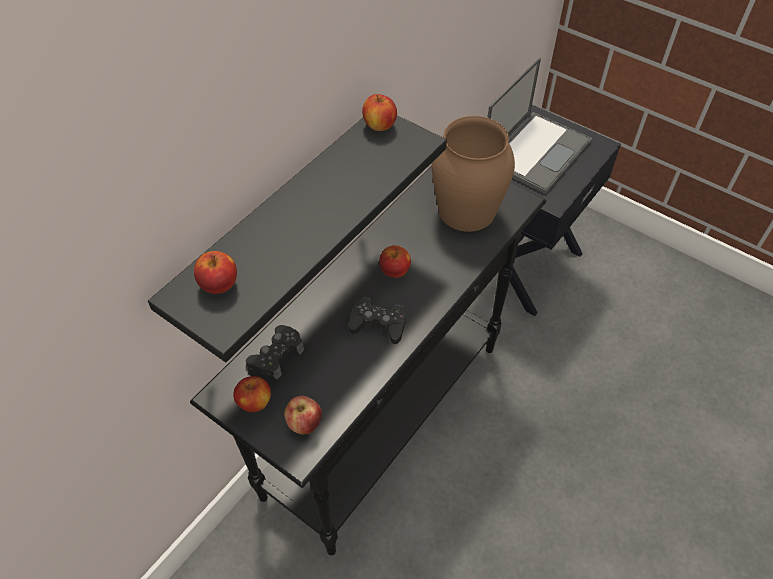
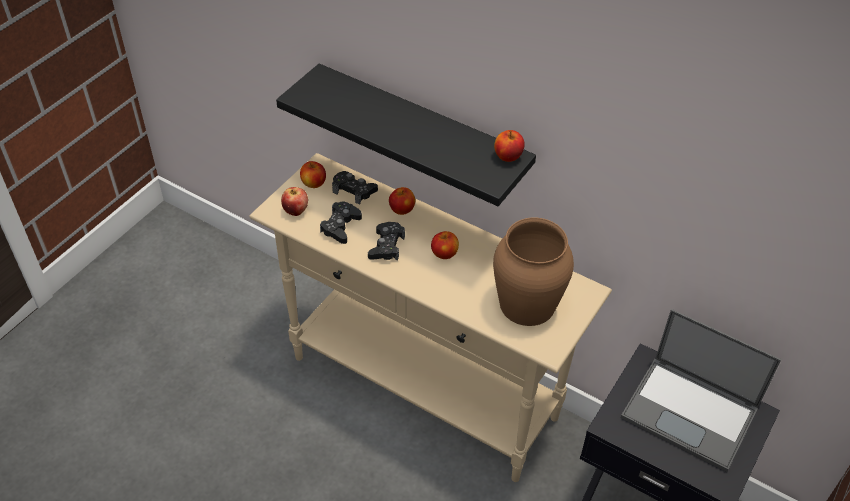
camera: 85 degrees right, 5 degrees down
black console table [190,166,546,556] -> beige console table [249,153,612,482]
apple [194,251,237,294] -> apple moved to [389,187,415,215]
none -> black game controller [320,202,362,244]

